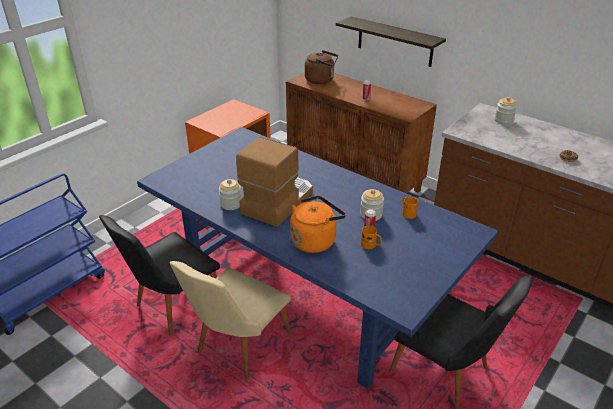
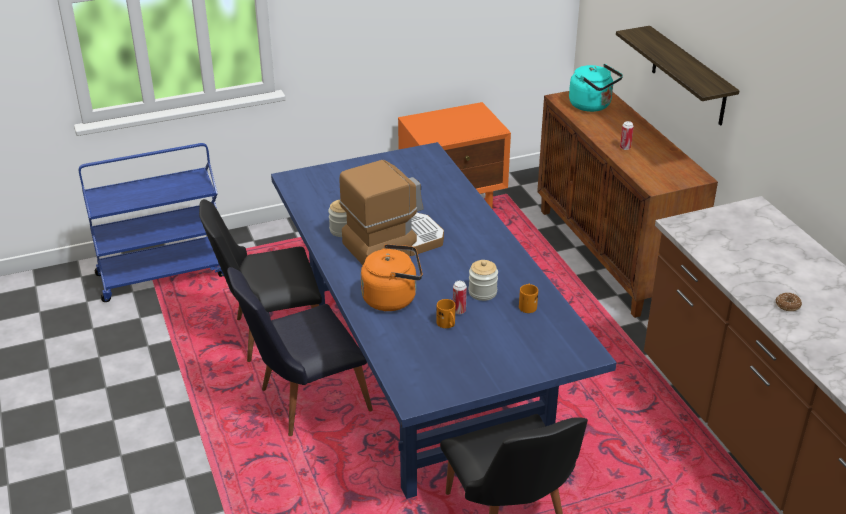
camera: 30 degrees right, 0 degrees up
beige chair [169,261,292,380] -> black chair [227,267,373,436]
brown kettle [305,50,338,84] -> turquoise kettle [569,64,623,112]
jar [495,97,517,125] -> none

